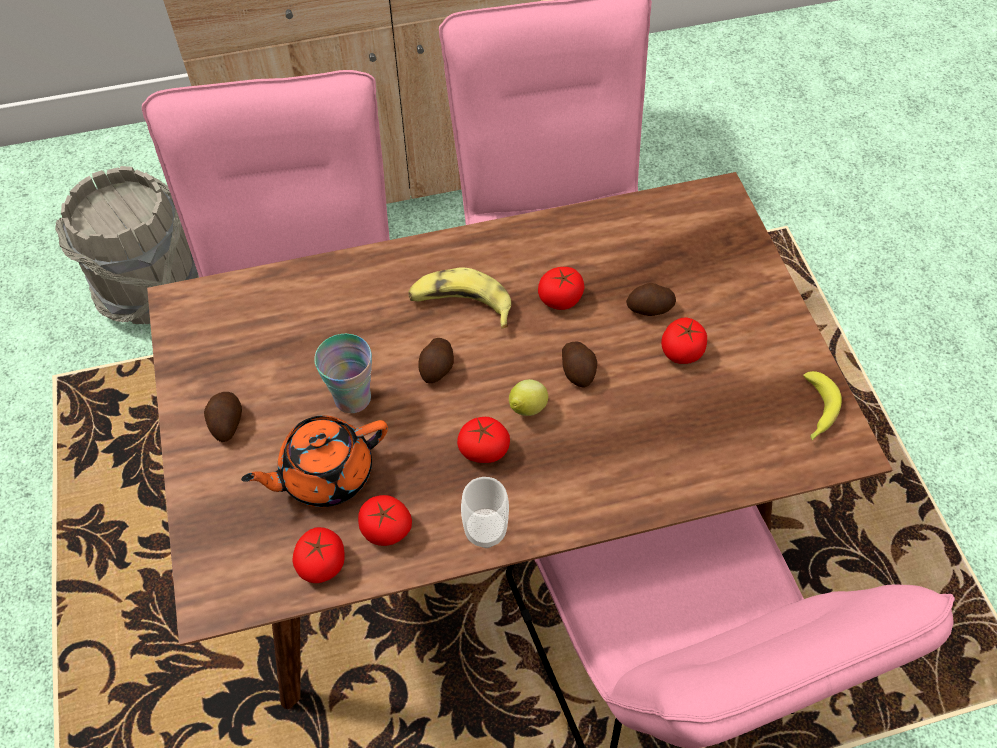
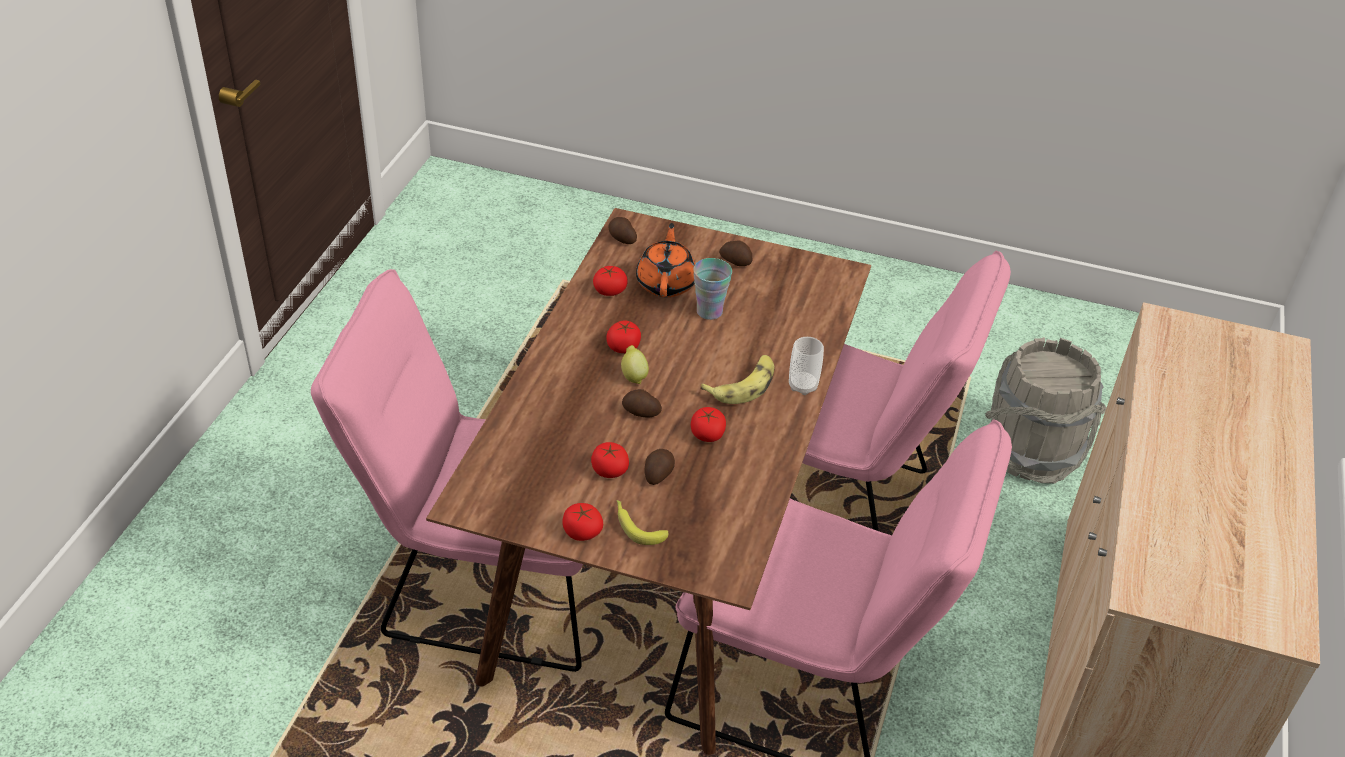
camera: 120 degrees right, 15 degrees down
tomato [292,527,345,583] -> tomato moved to [563,503,603,541]
potato [418,338,454,383] -> potato moved to [608,217,637,244]
cup [461,477,509,548] -> cup moved to [789,337,824,395]
banana [803,371,842,441] -> banana moved to [617,500,668,545]

